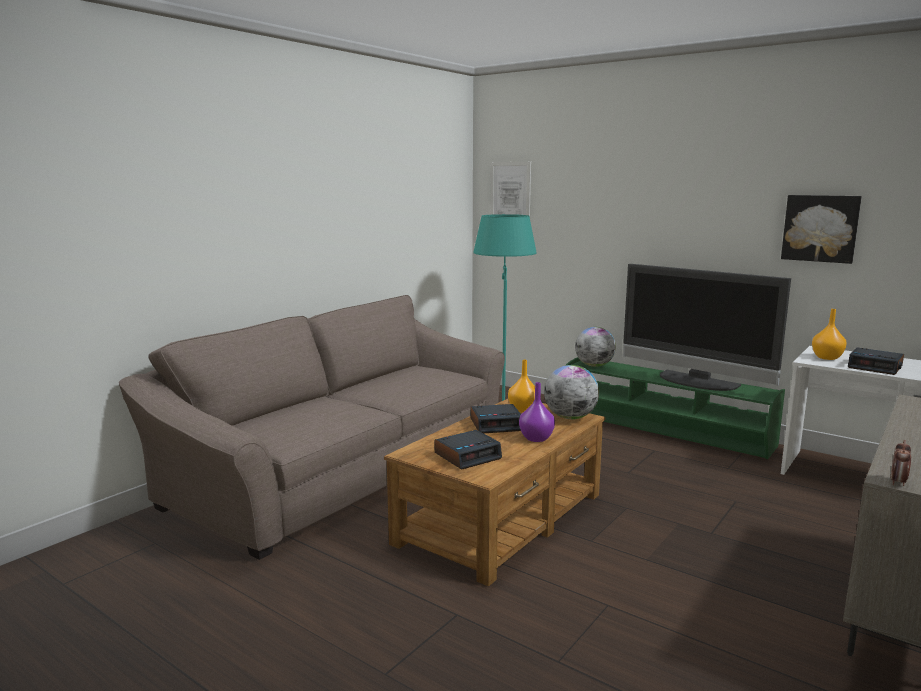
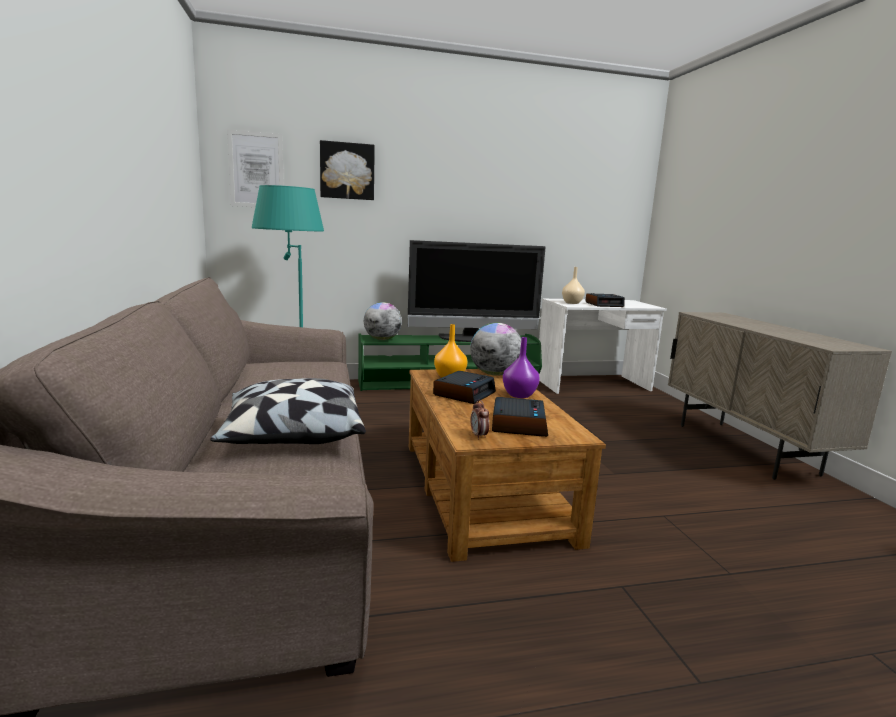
camera: 50 degrees left, 0 degrees up
picture [781,195,862,264] -> picture moved to [320,140,375,200]
orange vase [812,309,847,360] -> beige vase [562,267,585,304]
alarm clock [891,440,911,486] -> alarm clock moved to [470,400,490,440]
none -> pillow [210,378,366,444]

